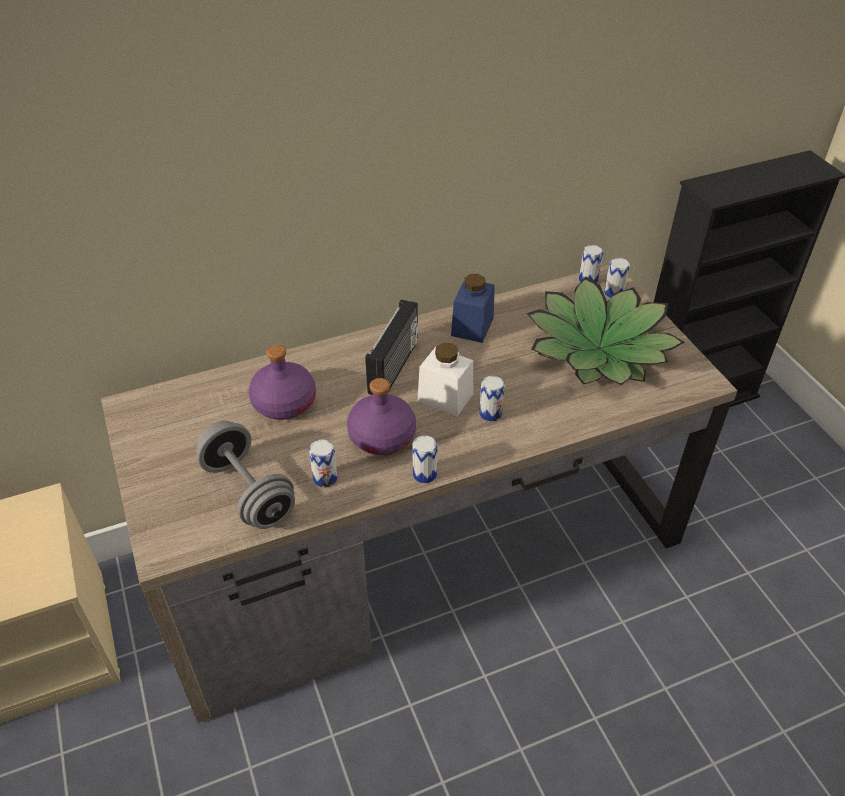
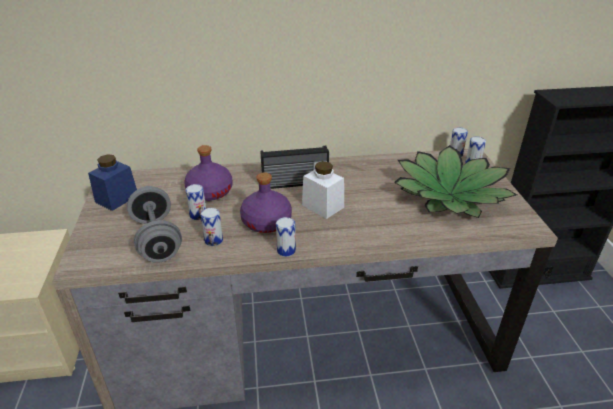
camera: 15 degrees right, 10 degrees down
radio [365,300,419,395] -> radio turned 45 degrees clockwise [261,146,329,189]
blue jar [451,274,495,343] -> blue jar moved to [88,154,137,211]
can [479,376,505,422] -> can moved to [185,184,206,220]

